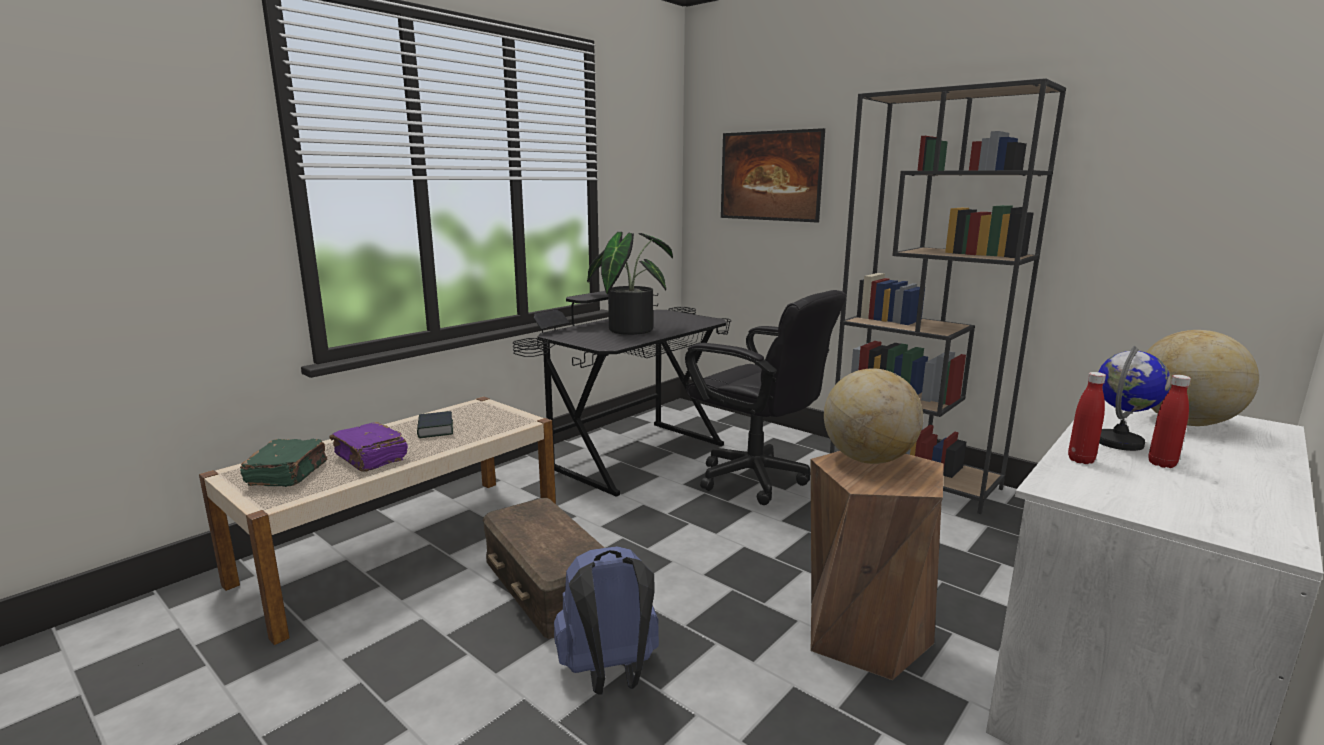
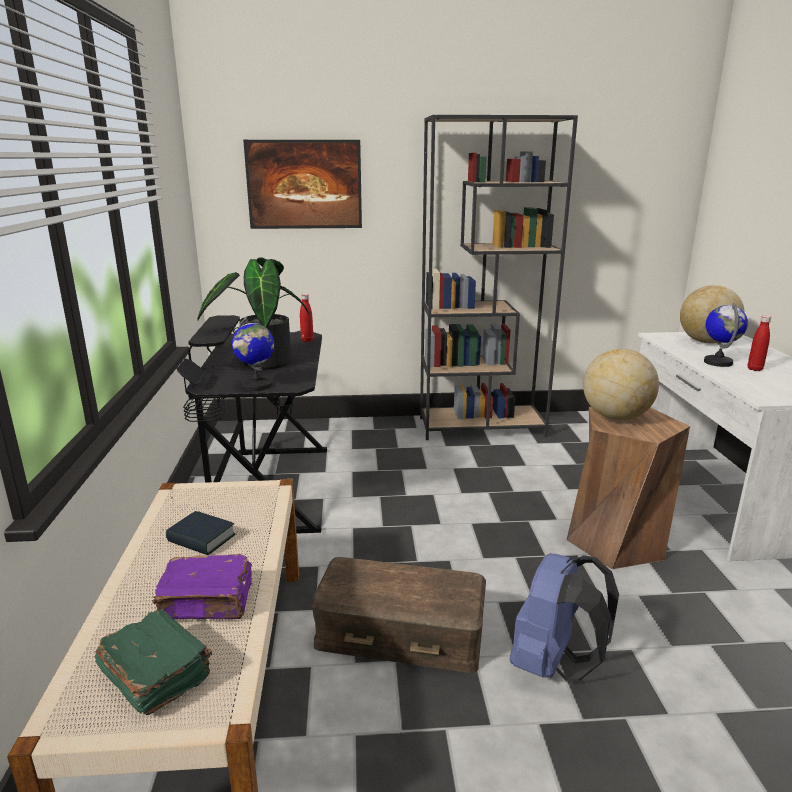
camera: 45 degrees left, 5 degrees up
black office chair [685,290,846,505] -> none
red bottle [1068,372,1106,464] -> red bottle moved to [300,294,313,342]
none -> globe [232,317,274,391]

